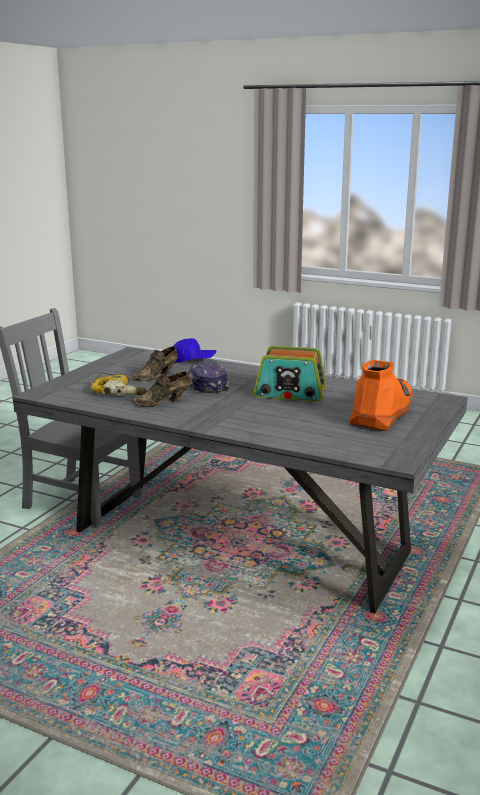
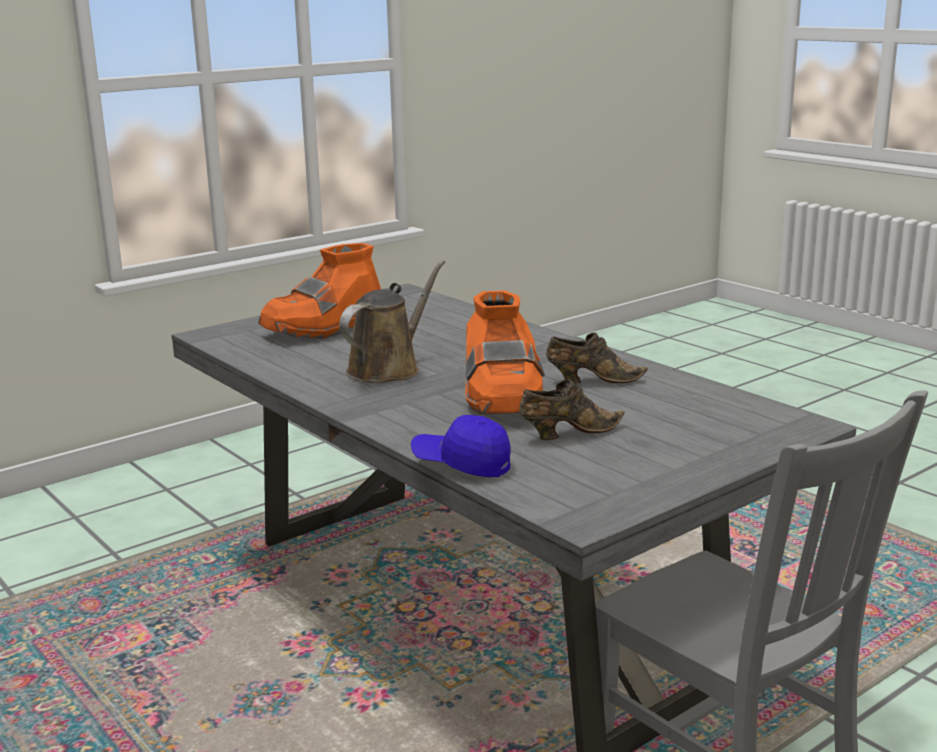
camera: 155 degrees left, 0 degrees up
power drill [91,372,147,396] -> none
cap [188,362,229,393] -> orange boot [464,290,545,414]
radio [253,346,327,402] -> brown watering can [339,260,445,383]

